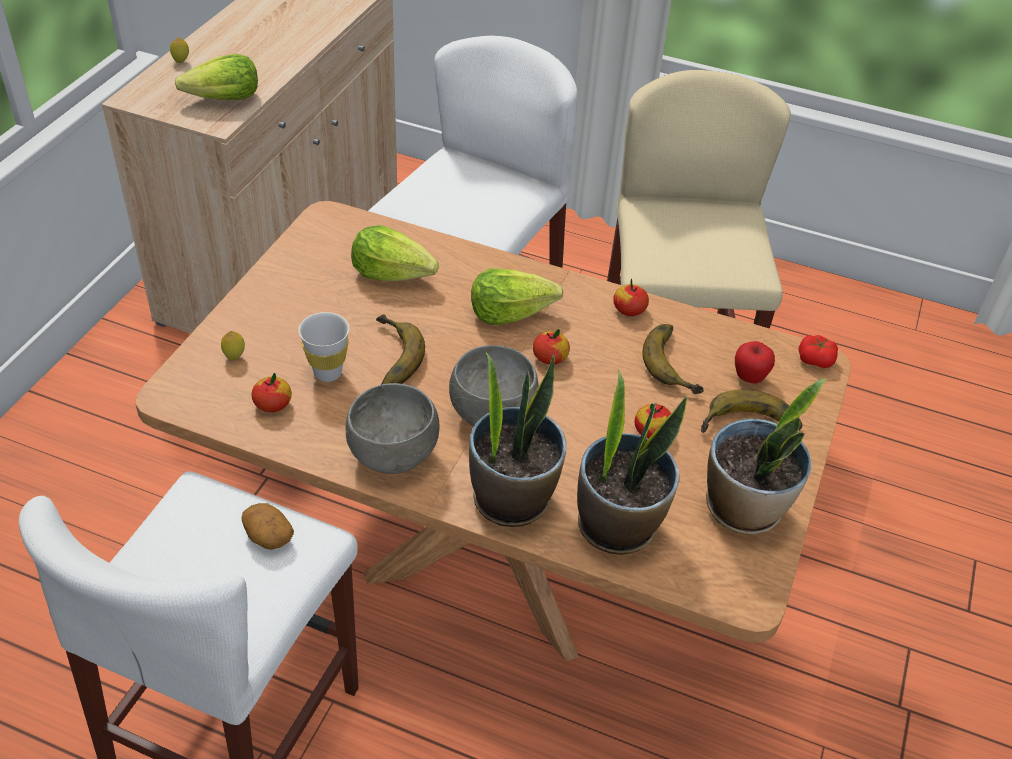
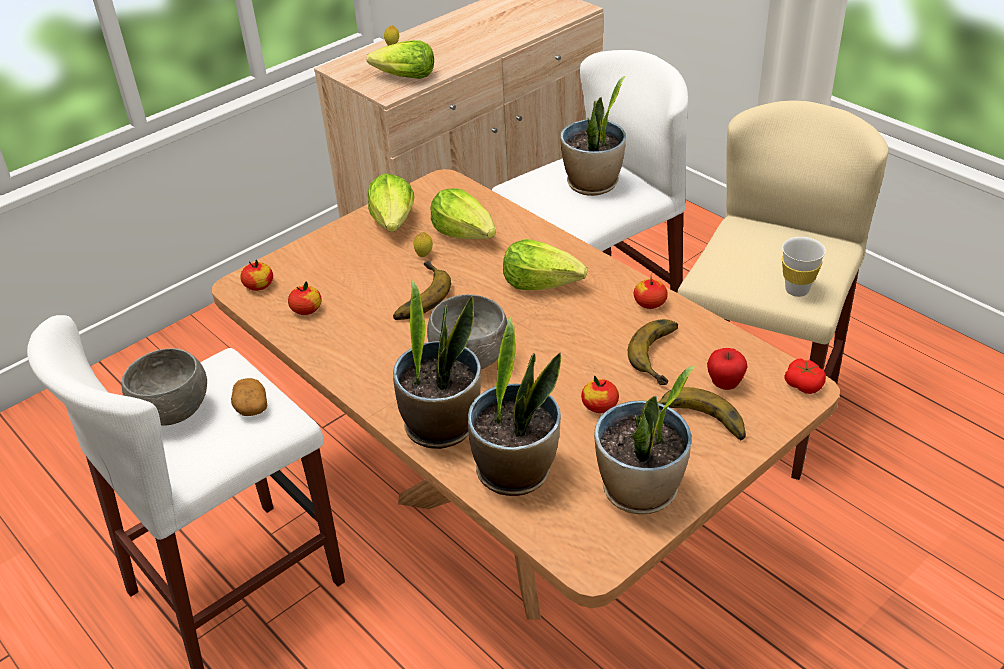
camera: 30 degrees right, 5 degrees down
lemon [221,331,245,360] -> lemon moved to [413,232,433,257]
white cup [298,312,350,382] -> white cup moved to [782,237,826,297]
grey bowl [345,383,440,474] -> grey bowl moved to [121,348,207,426]
apple [533,329,570,364] -> apple moved to [240,260,273,291]
none -> lettuce [368,173,414,232]
none -> potted plant [560,76,626,196]

